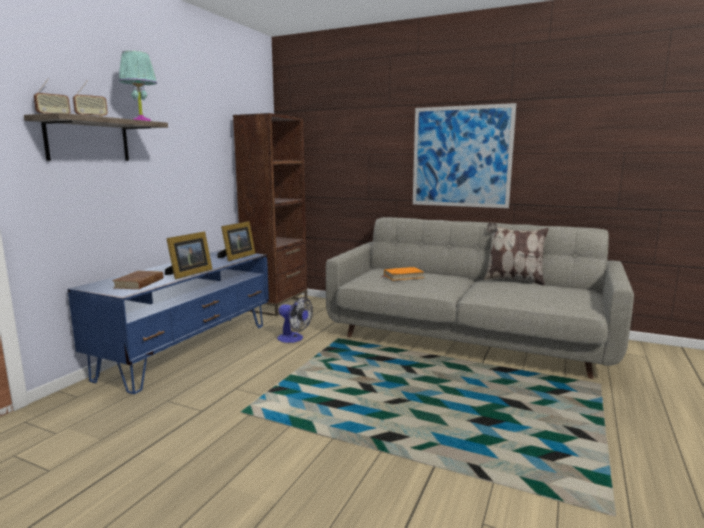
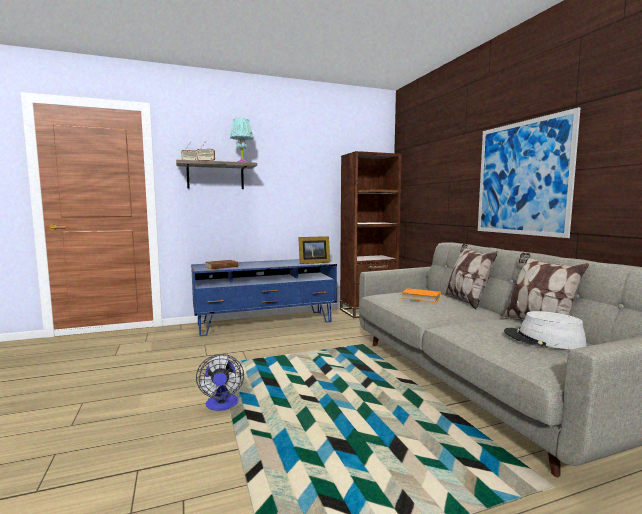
camera: 45 degrees right, 5 degrees down
picture frame [165,231,212,280] -> none
fan [277,297,313,343] -> fan moved to [196,354,244,411]
none -> pillow [444,244,498,310]
none -> grey hat [504,311,587,349]

